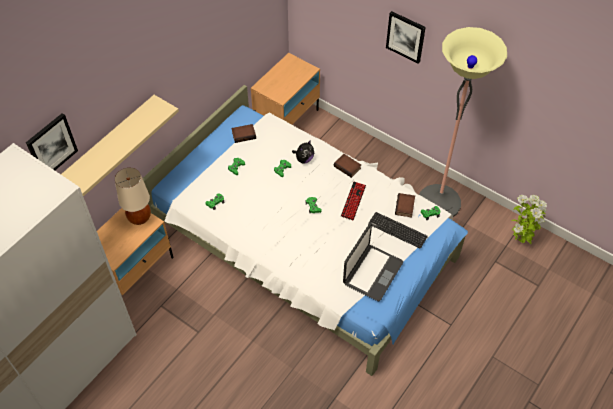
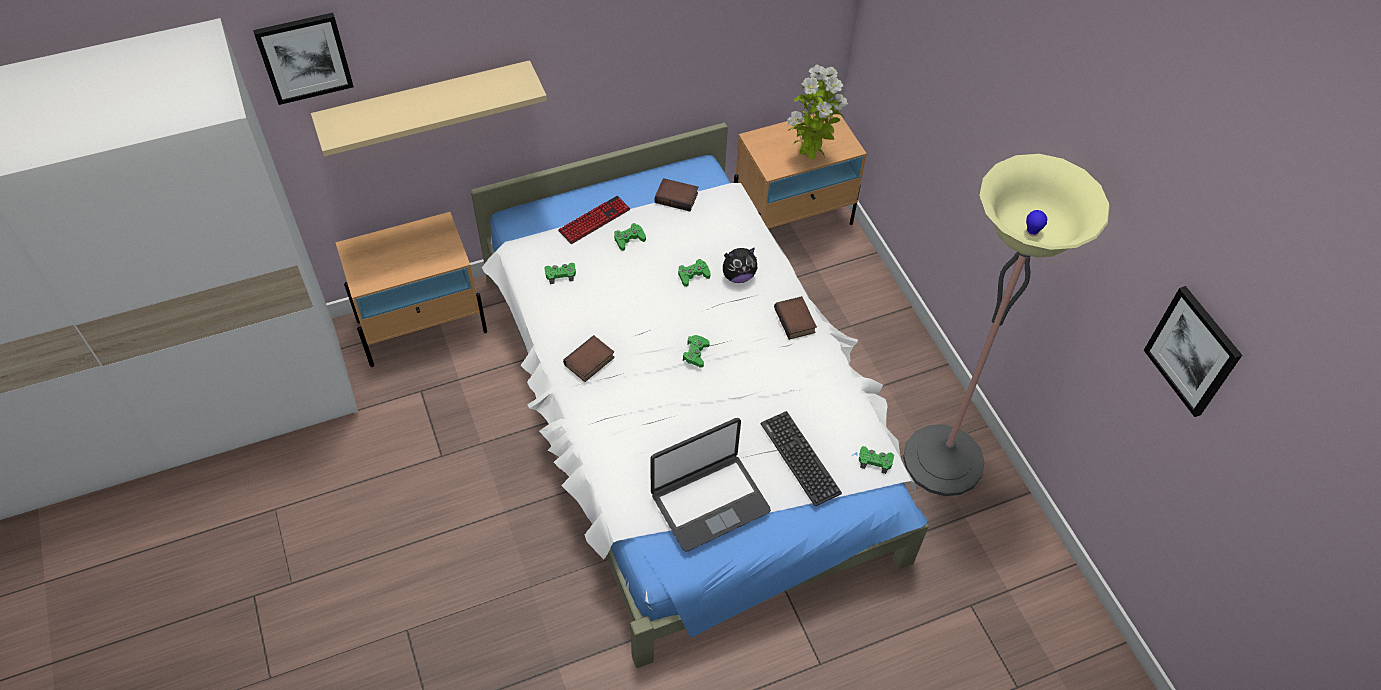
camera: 30 degrees right, 0 degrees up
beige table lamp [115,168,151,225] -> none
keyboard [341,182,366,220] -> keyboard moved to [558,196,630,244]
picture [386,11,426,64] -> picture moved to [1144,286,1242,417]
book [395,193,415,217] -> book moved to [563,335,615,382]
potted plant [511,195,547,244] -> potted plant moved to [787,65,848,160]

